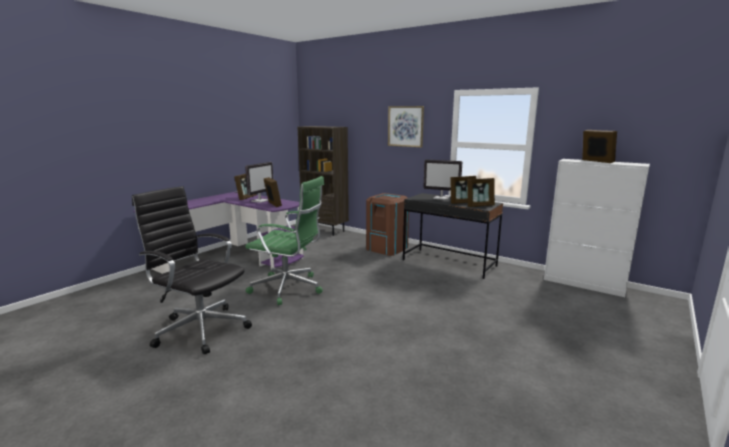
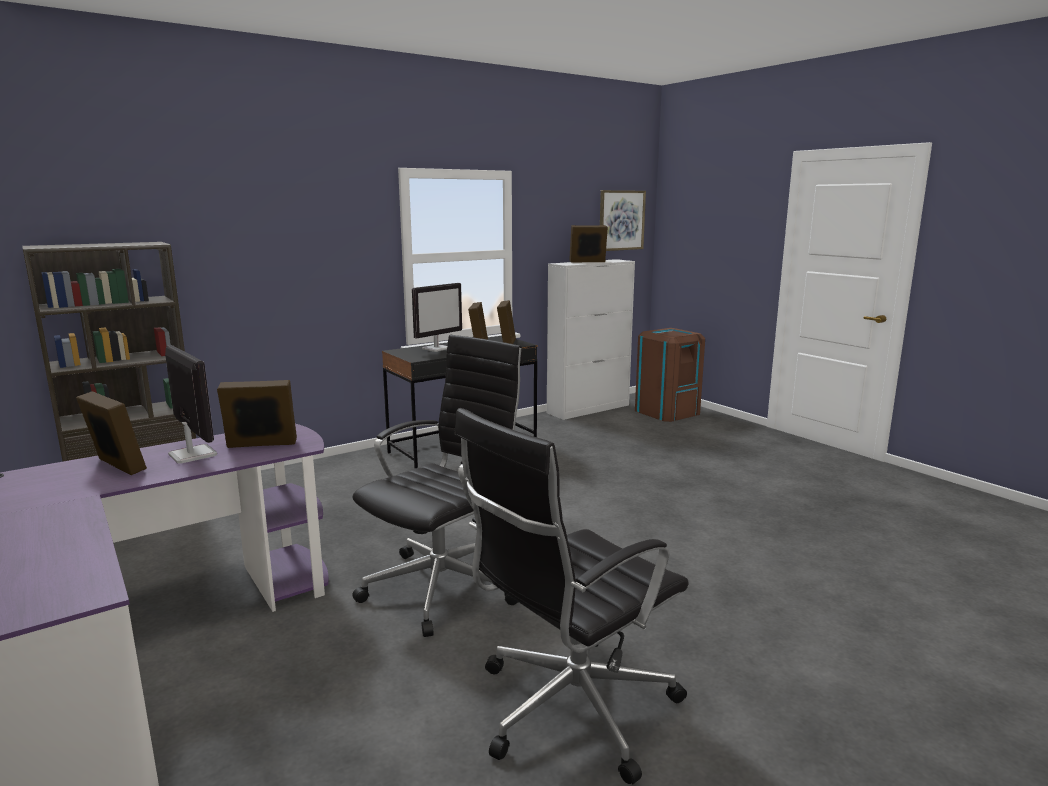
camera: 70 degrees left, 0 degrees up
green office chair [245,176,324,305] -> black office chair [352,335,523,637]
brown trash can [366,193,409,256] -> brown trash can moved to [635,328,705,422]
picture [388,106,424,148] -> picture moved to [600,190,646,251]

